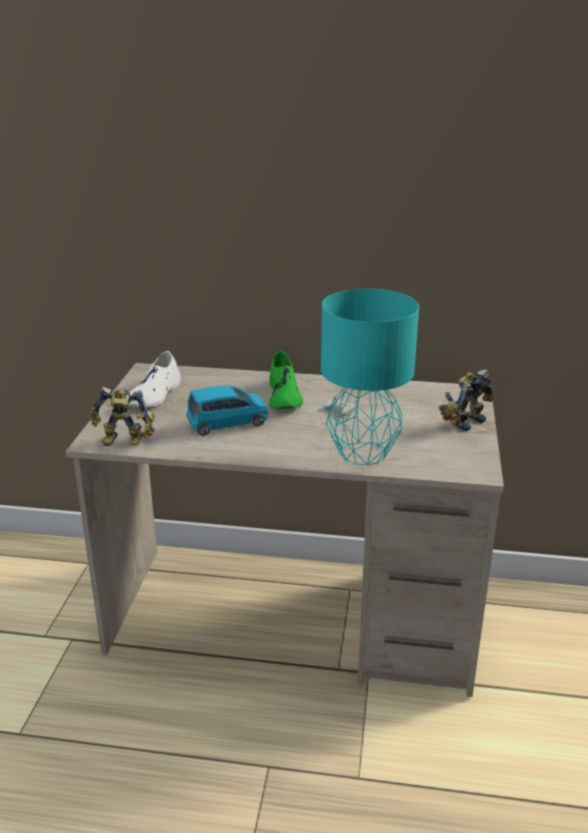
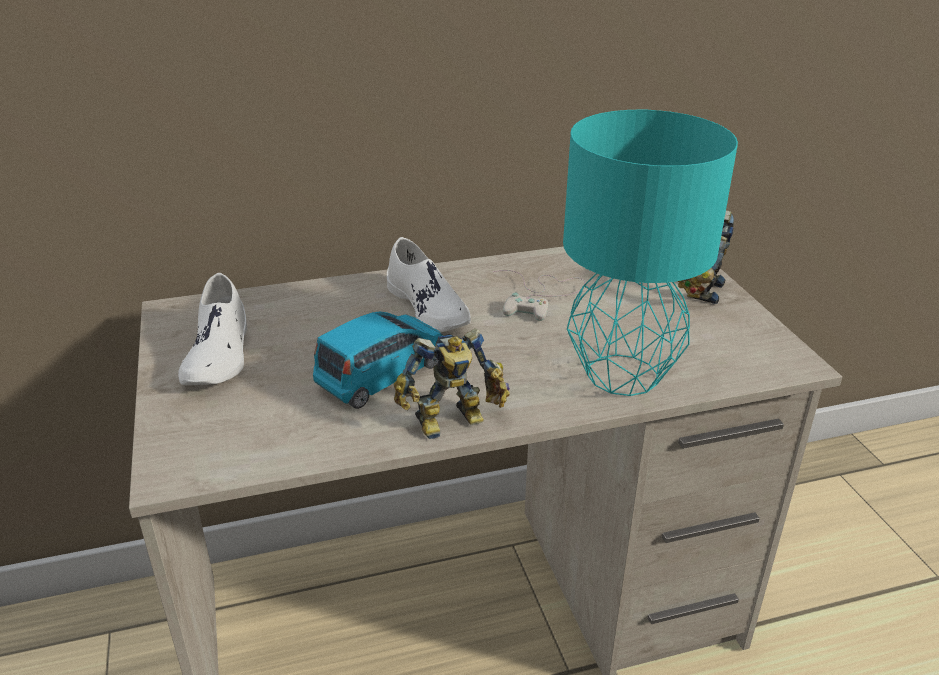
camera: 25 degrees left, 5 degrees up
toy robot [89,387,155,446] -> toy robot moved to [394,328,510,439]
green shoe [269,351,303,409] -> white shoe [387,237,471,332]

